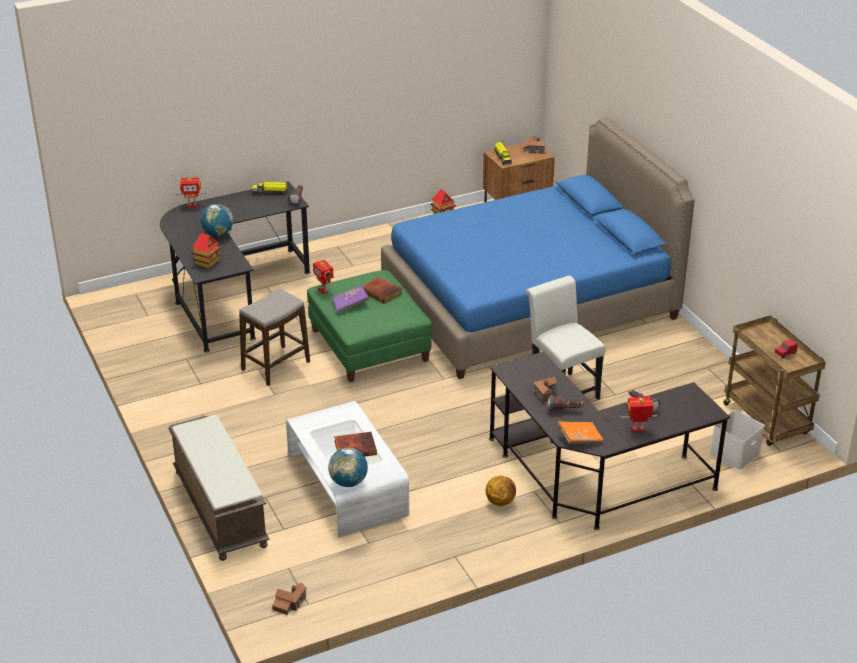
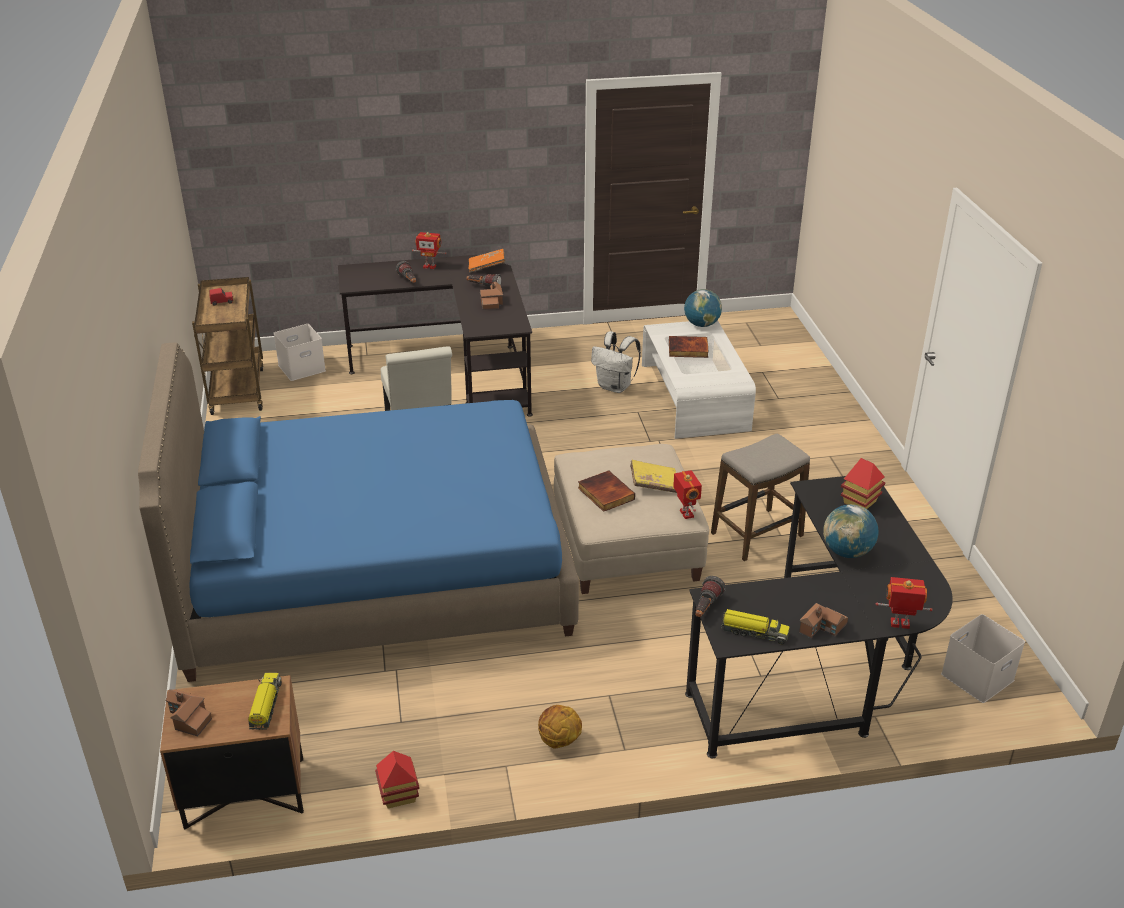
camera: 165 degrees left, 0 degrees up
brown bench [168,415,270,561] -> none
toy house [272,583,307,615] -> toy house moved to [799,603,848,638]
green ottoman [307,270,432,382] -> beige ottoman [554,444,709,594]
purple book [332,286,369,313] -> yellow book [630,460,677,493]
basketball [486,476,516,506] -> basketball moved to [538,705,582,749]
none -> white backpack [591,331,641,393]
none -> white storage box [941,614,1025,703]

